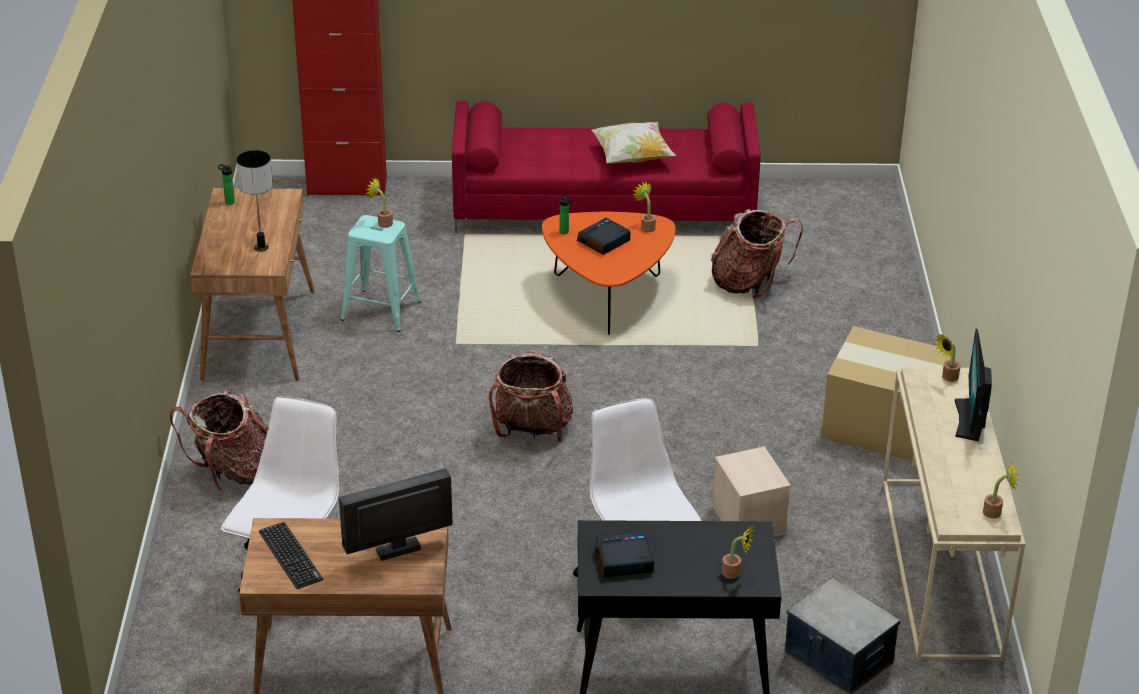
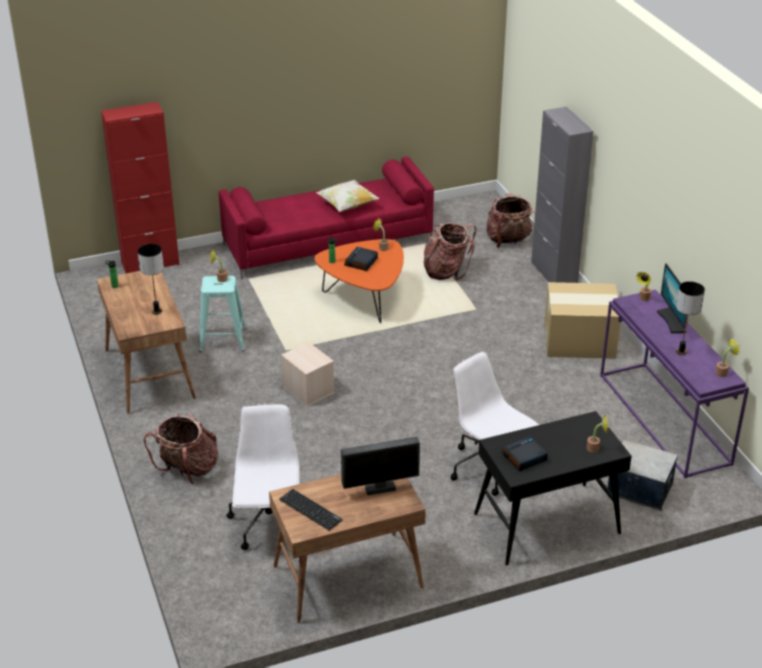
camera: 20 degrees left, 0 degrees up
monitor [339,468,453,561] -> monitor turned 150 degrees counterclockwise [341,437,420,495]
backpack [489,349,573,443] -> backpack moved to [486,193,535,248]
beige storage box [712,446,791,537] -> beige storage box moved to [281,342,335,407]
beige console table [883,367,1025,661] -> purple console table [600,289,749,478]
none -> grey cabinet [531,106,593,283]
none -> table lamp [676,281,705,355]

